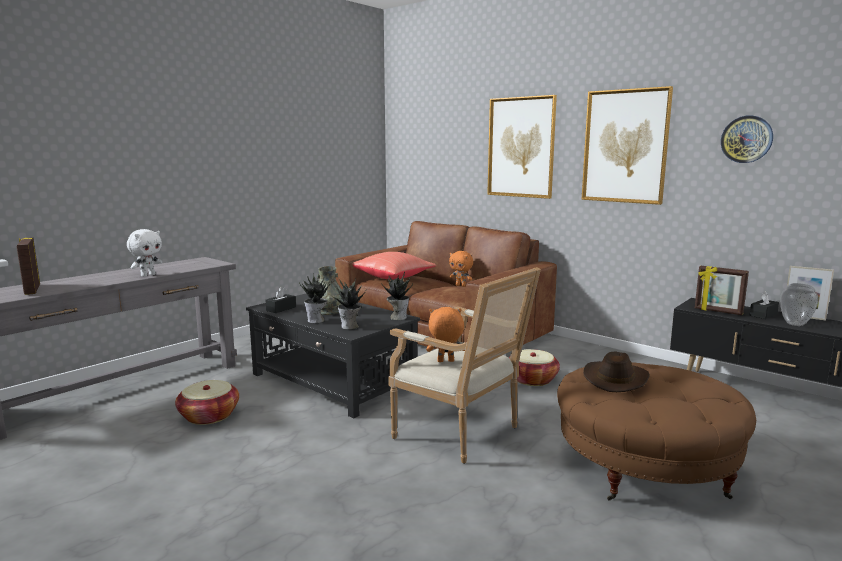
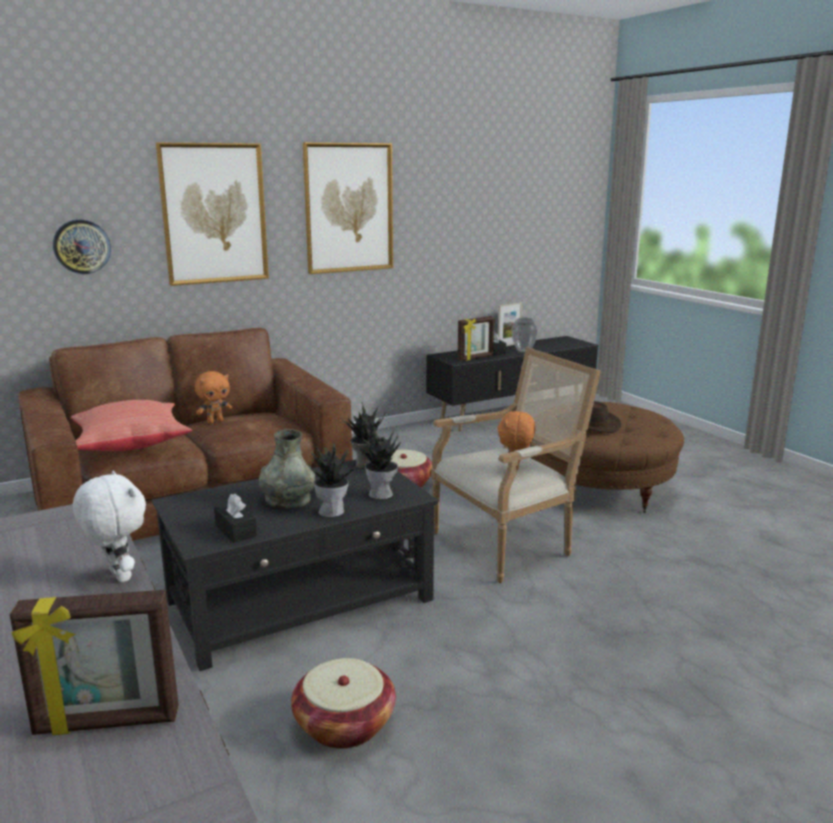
camera: 70 degrees left, 5 degrees up
wall clock [721,115,773,163] -> wall clock moved to [53,220,111,274]

